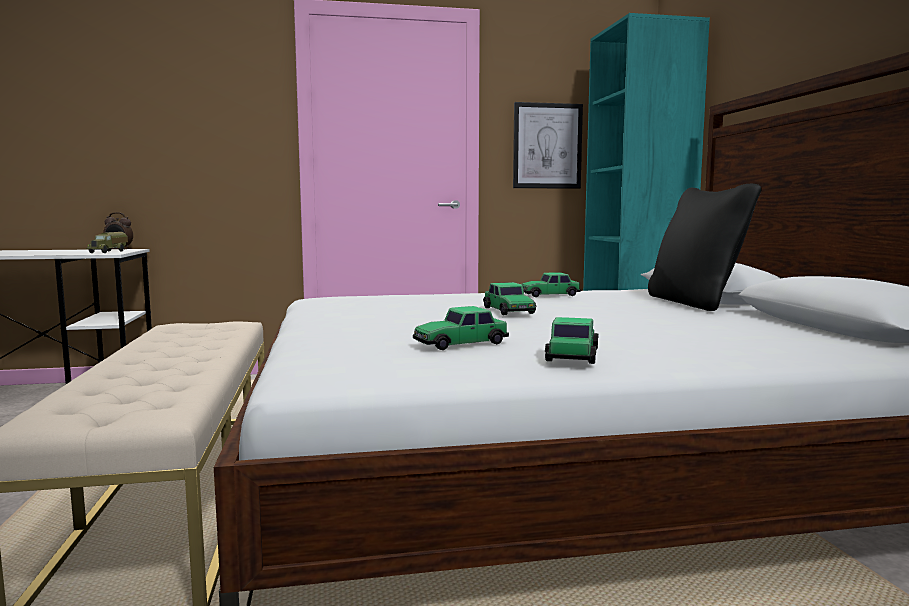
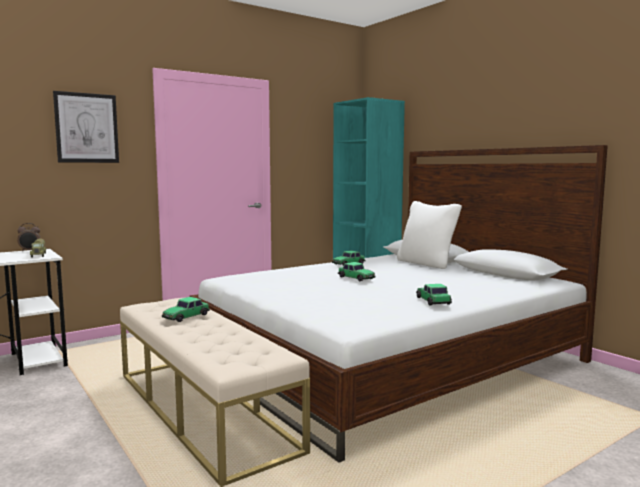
camera: 25 degrees left, 0 degrees up
toy car [413,306,509,350] -> toy car moved to [162,297,210,322]
picture [513,102,583,189] -> picture moved to [53,91,119,163]
black pillow [648,184,762,311] -> white pillow [397,201,462,269]

